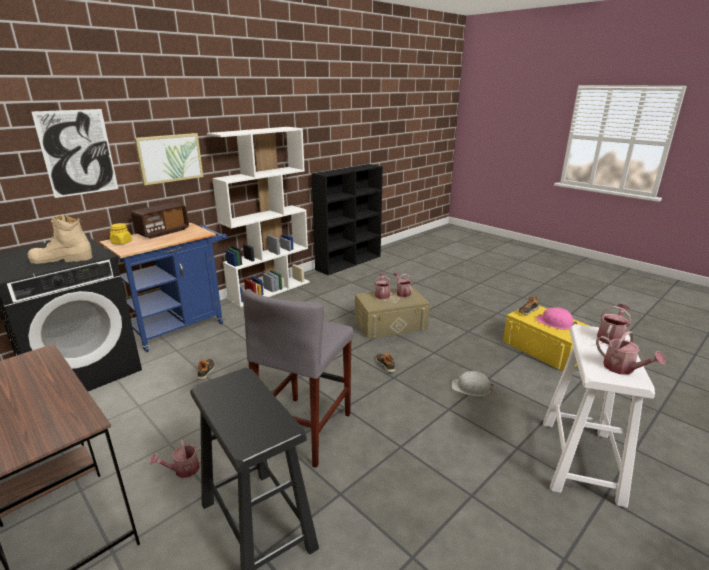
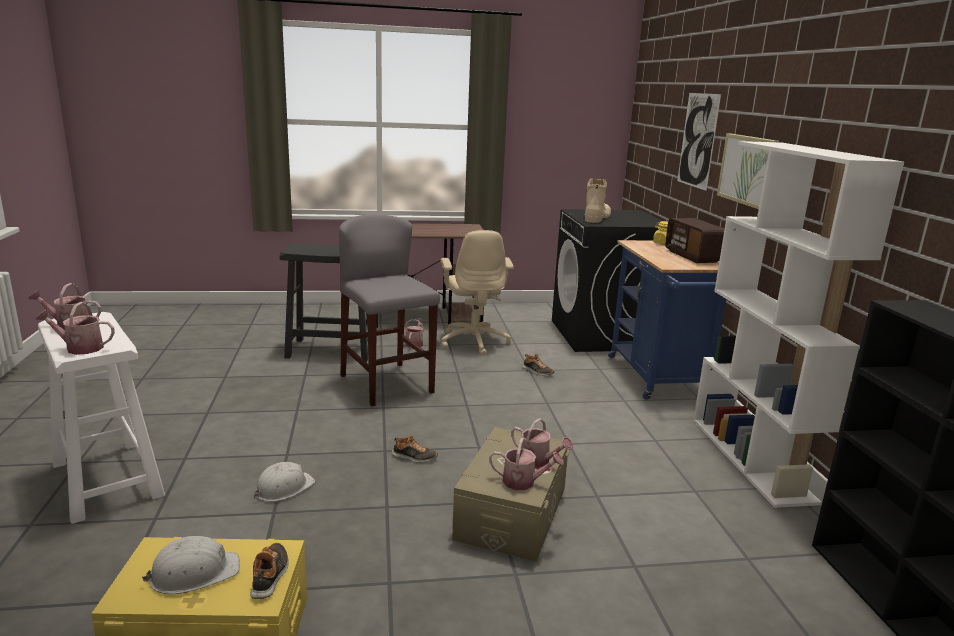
camera: 125 degrees right, 5 degrees down
pink hard hat [536,307,577,330] -> white hard hat [142,536,240,594]
watering can [597,304,631,344] -> watering can turned 105 degrees clockwise [35,302,115,355]
none -> beige office chair [441,230,514,356]

